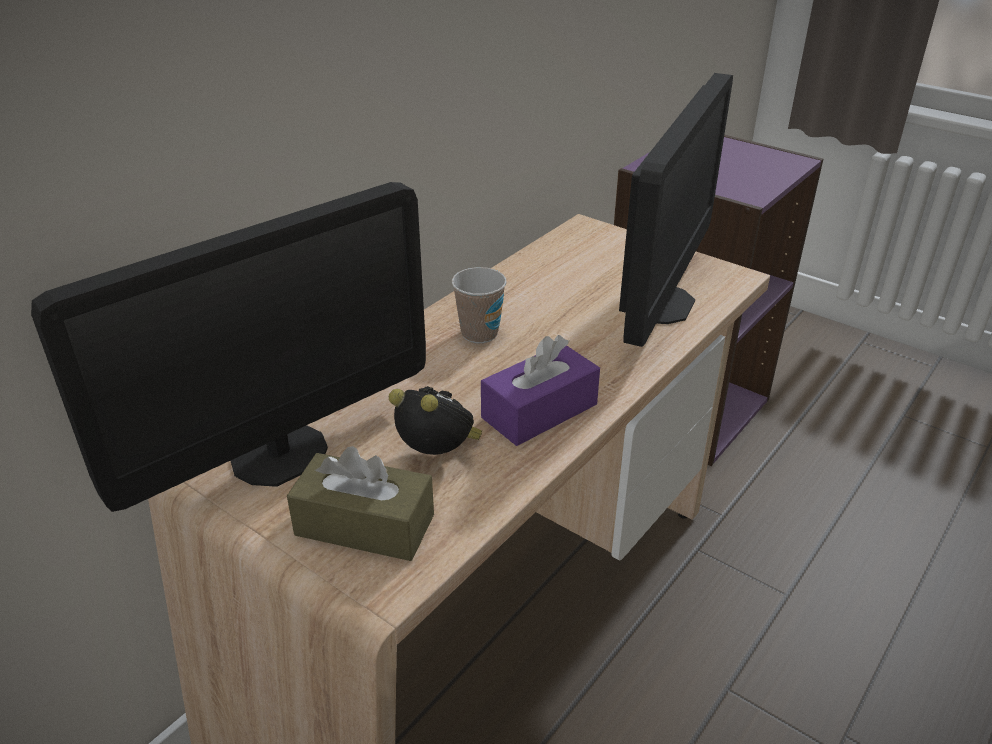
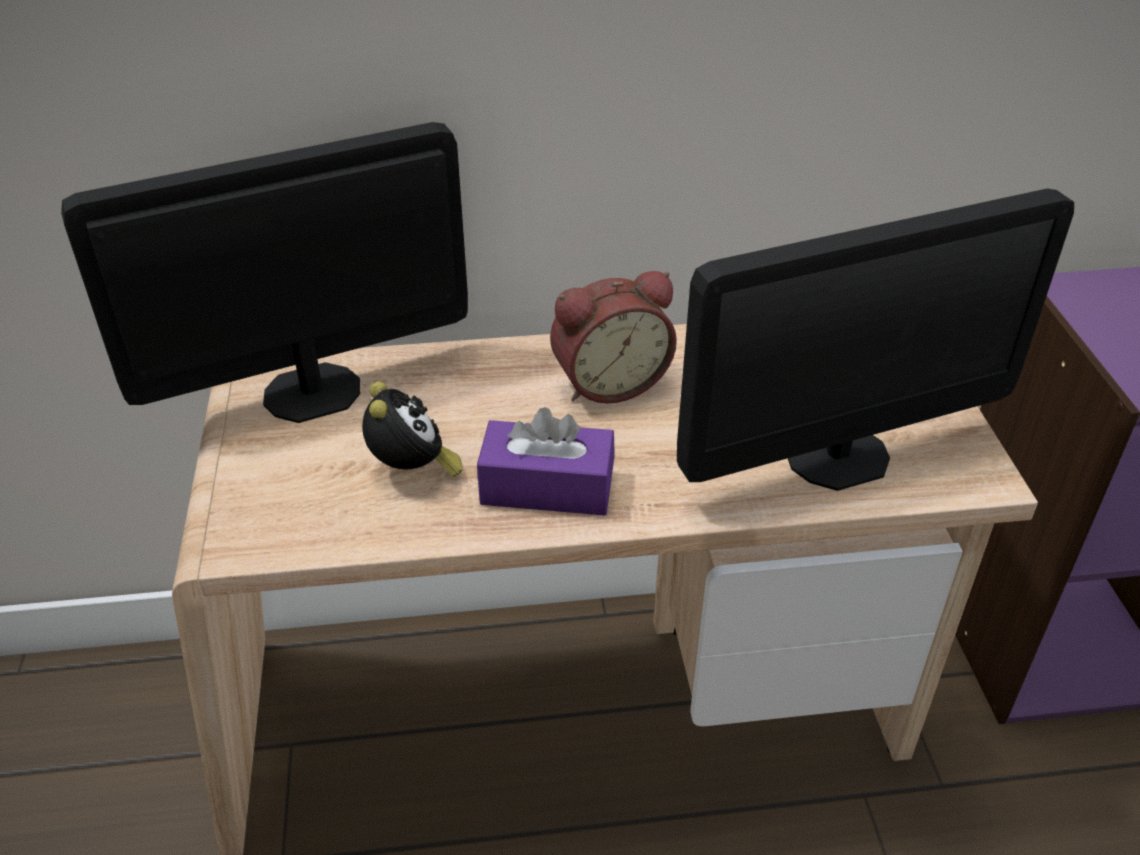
camera: 45 degrees right, 5 degrees up
monitor [31,182,426,512] -> monitor turned 150 degrees clockwise [61,122,468,423]
brown tissue box [287,446,434,561] -> none
cup [452,267,507,343] -> alarm clock [550,271,677,404]

